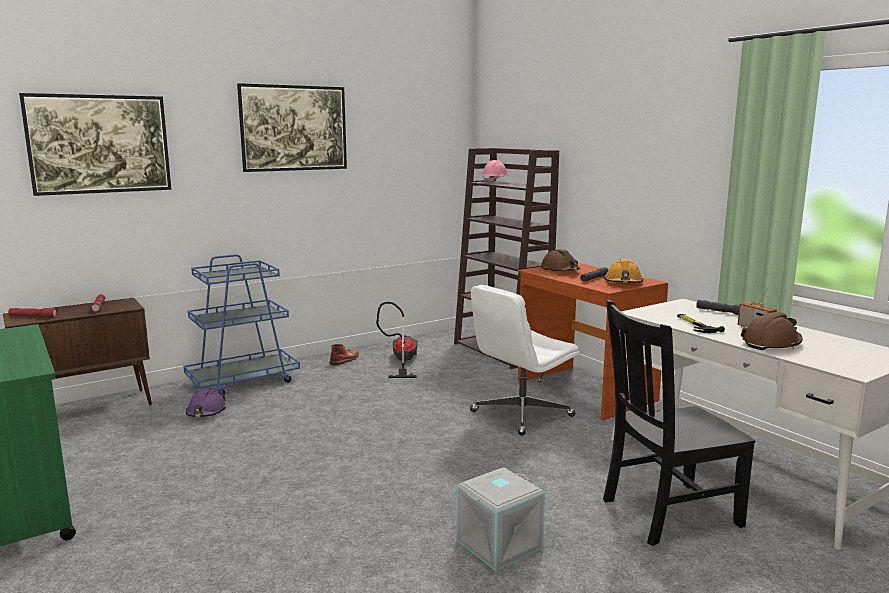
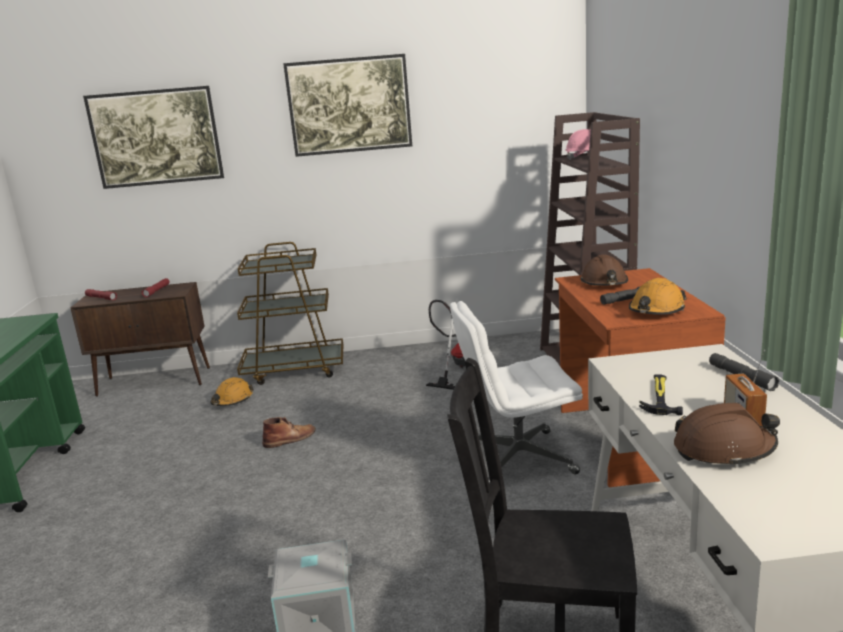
camera: 30 degrees right, 5 degrees up
blue cart [183,254,300,395] -> brown cart [237,242,343,385]
purple hard hat [186,388,226,417] -> orange hard hat [210,377,254,406]
brown boot [330,344,359,365] -> brown boot moved to [262,417,316,448]

